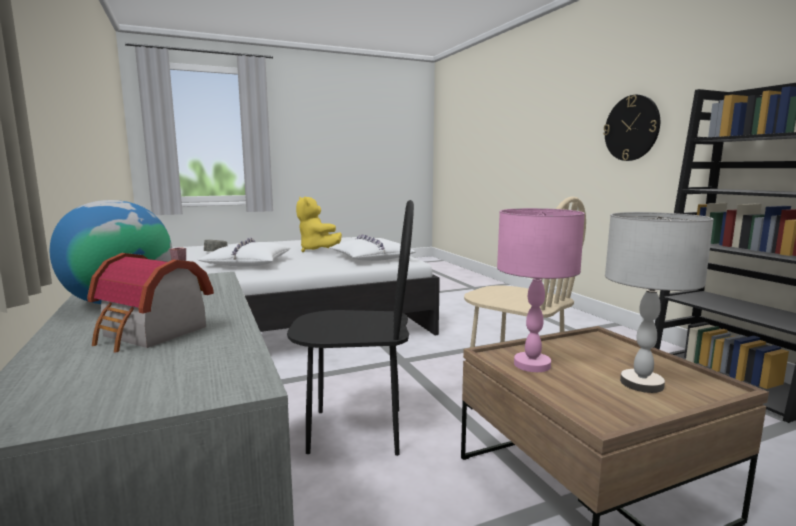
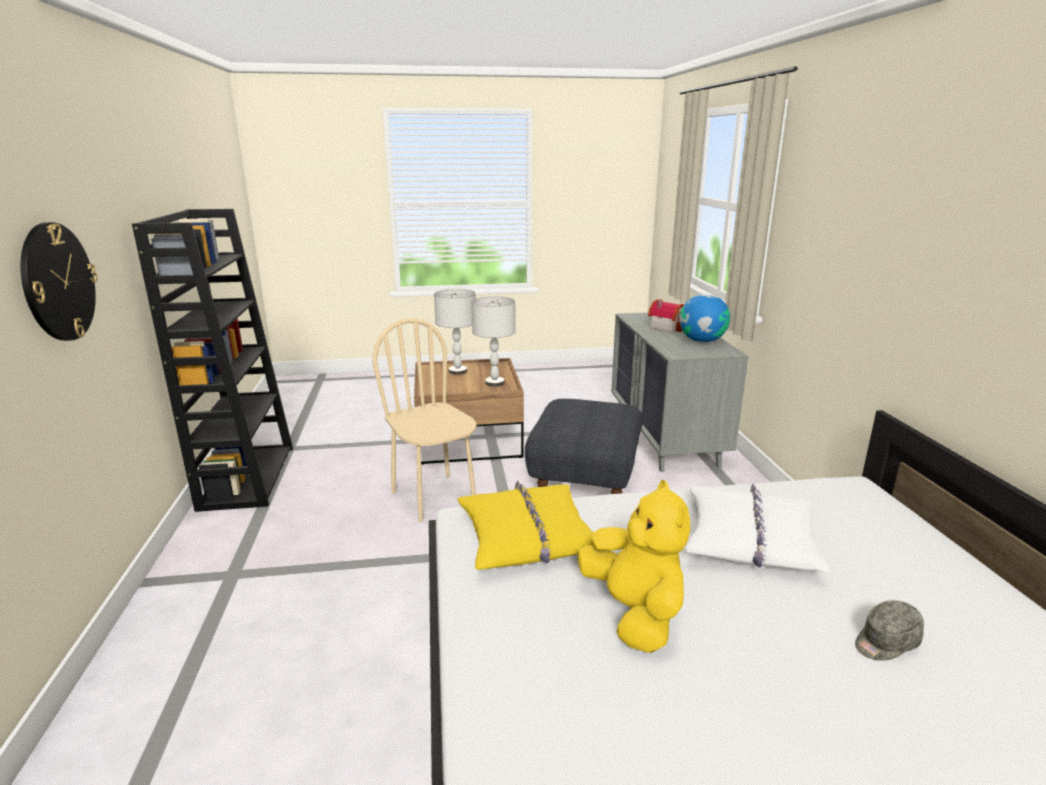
camera: 165 degrees left, 10 degrees up
black chair [287,200,414,456] -> grey ottoman [525,399,643,494]
white pillow [329,234,416,261] -> yellow pillow [458,481,593,570]
pink table lamp [497,208,585,372] -> grey table lamp [472,296,516,387]

